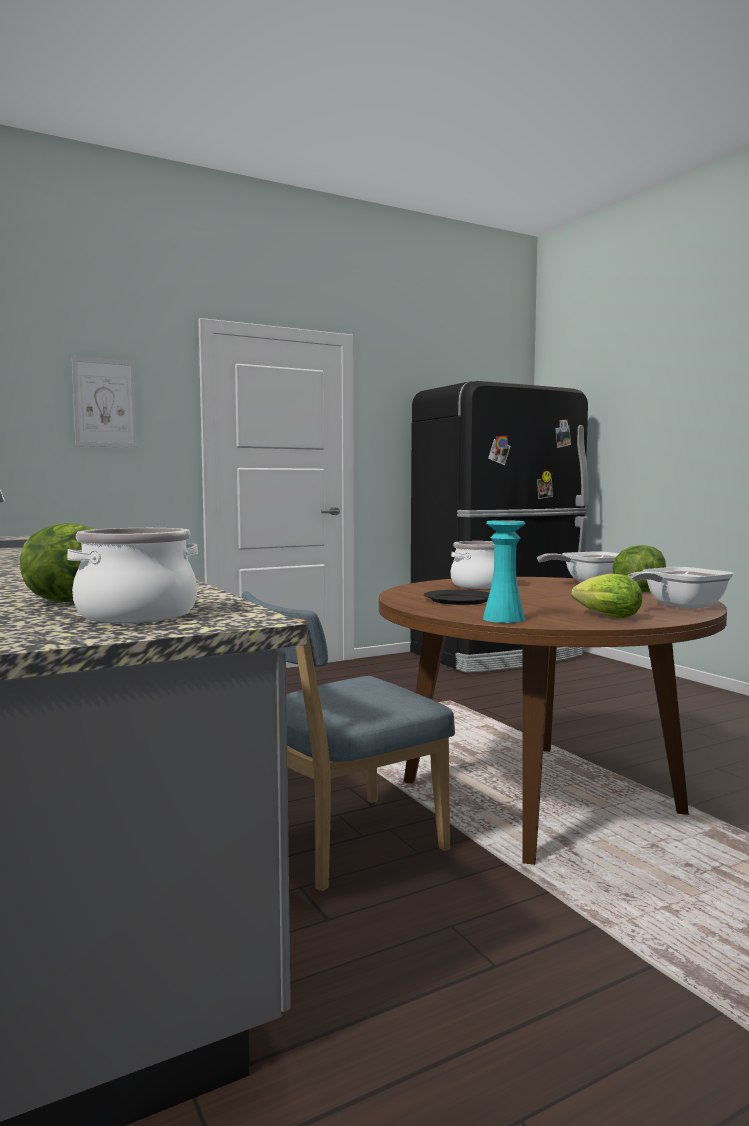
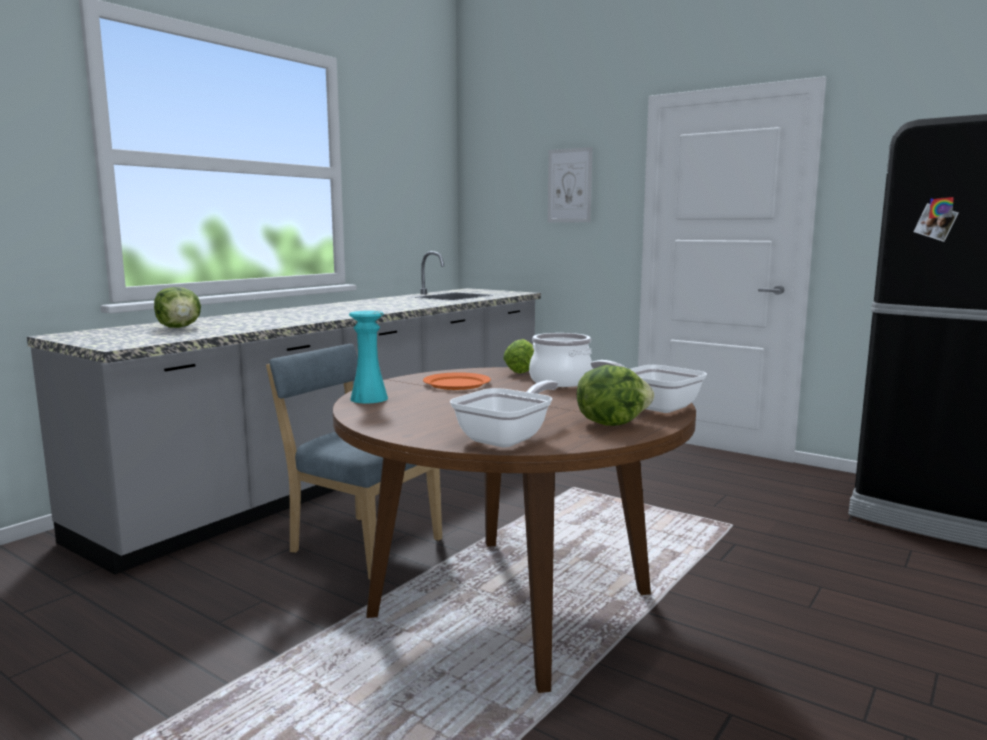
camera: 65 degrees right, 5 degrees up
cooking pot [67,528,198,624] -> none
black plate [424,590,489,605] -> orange plate [423,372,491,390]
lettuce [571,574,642,618] -> lettuce moved to [503,339,534,374]
frying pan [627,567,734,609] -> frying pan turned 90 degrees clockwise [450,380,558,448]

